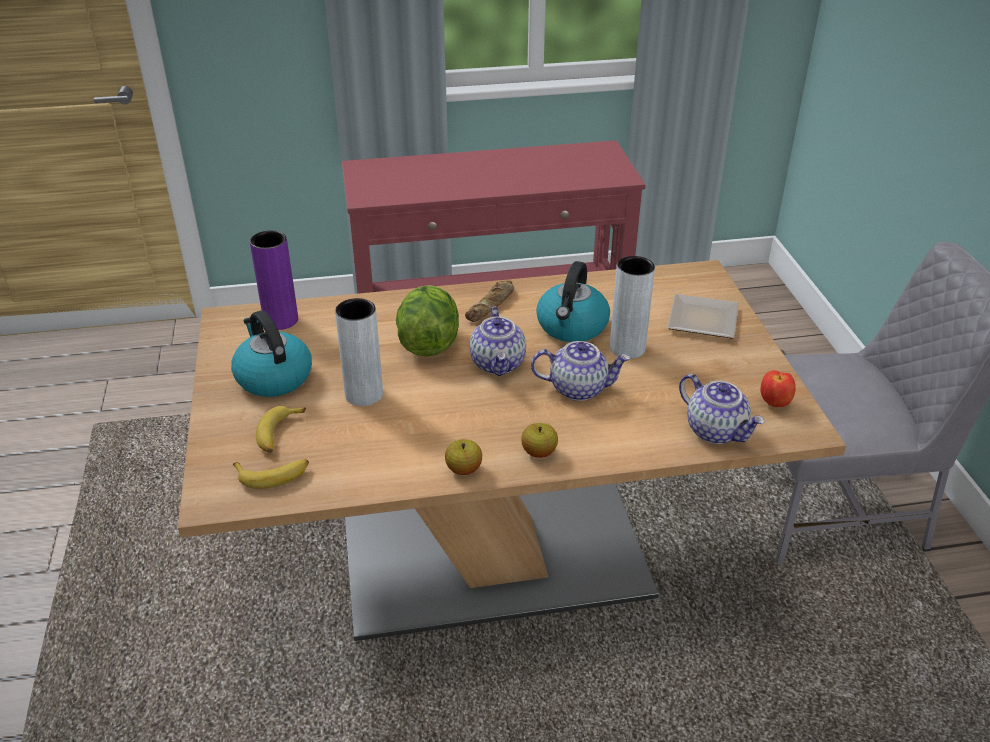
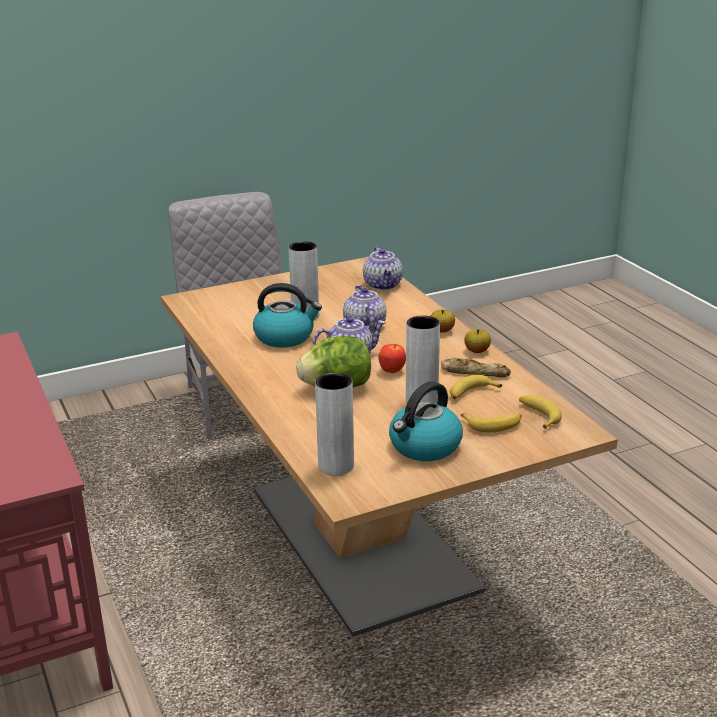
camera: 105 degrees left, 10 degrees down
purple vase [250,230,298,330] -> grey vase [315,373,354,476]
bread [465,280,514,322] -> bread moved to [441,358,511,377]
plate [667,294,739,339] -> none
teapot [679,374,765,444] -> teapot turned 135 degrees clockwise [363,246,403,290]
apple [761,370,796,407] -> apple moved to [379,344,406,373]
none -> banana [450,375,502,399]

